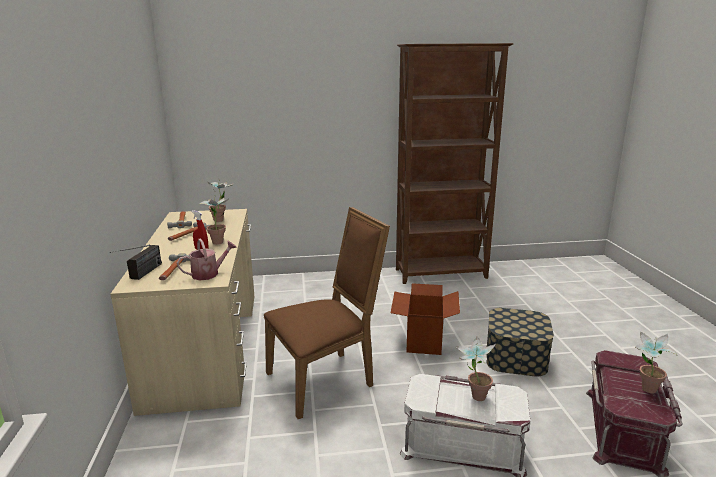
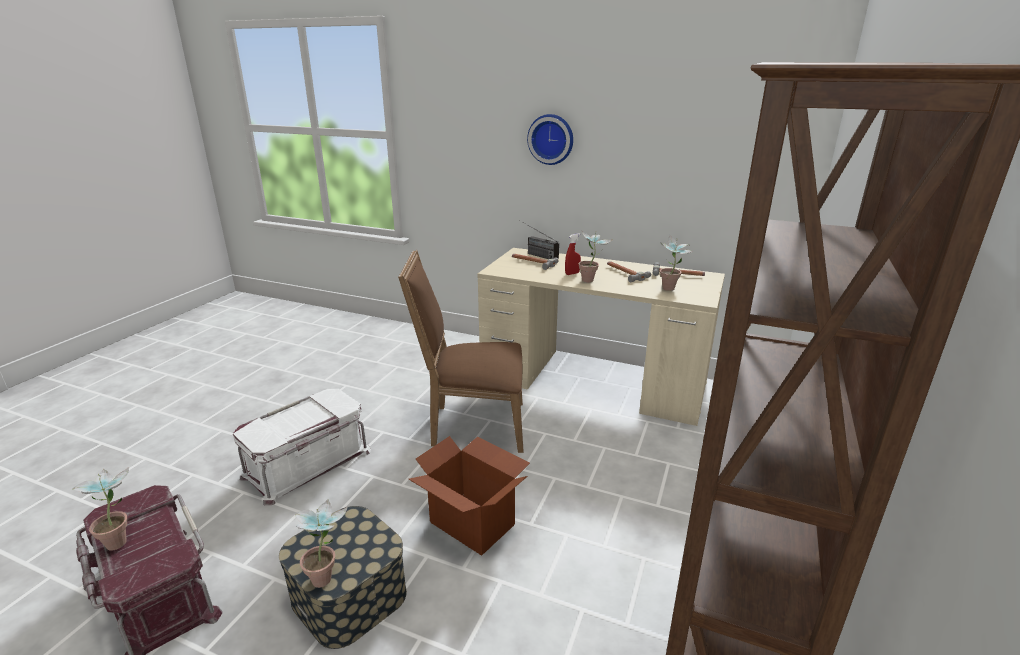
camera: 120 degrees right, 5 degrees up
watering can [177,239,237,280] -> none
brown chair [264,207,390,419] -> brown chair turned 90 degrees clockwise [398,250,523,453]
potted plant [456,337,495,401] -> potted plant moved to [295,500,347,588]
none -> wall clock [527,114,573,165]

